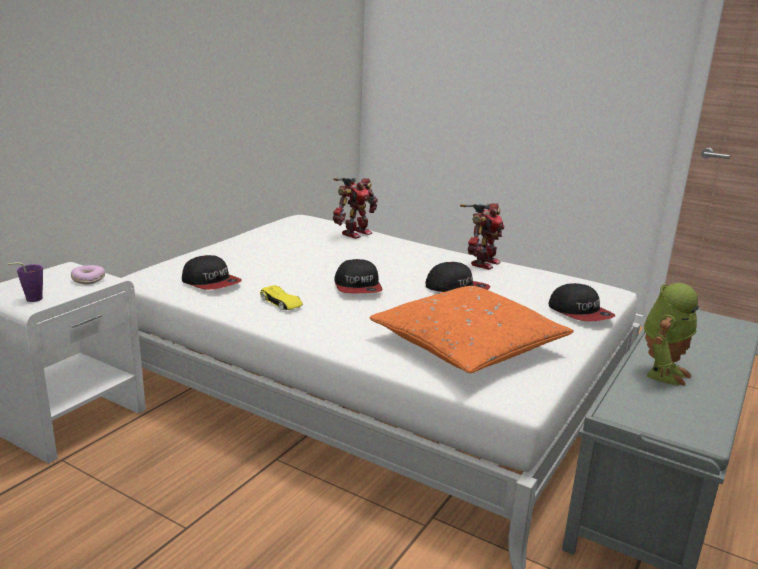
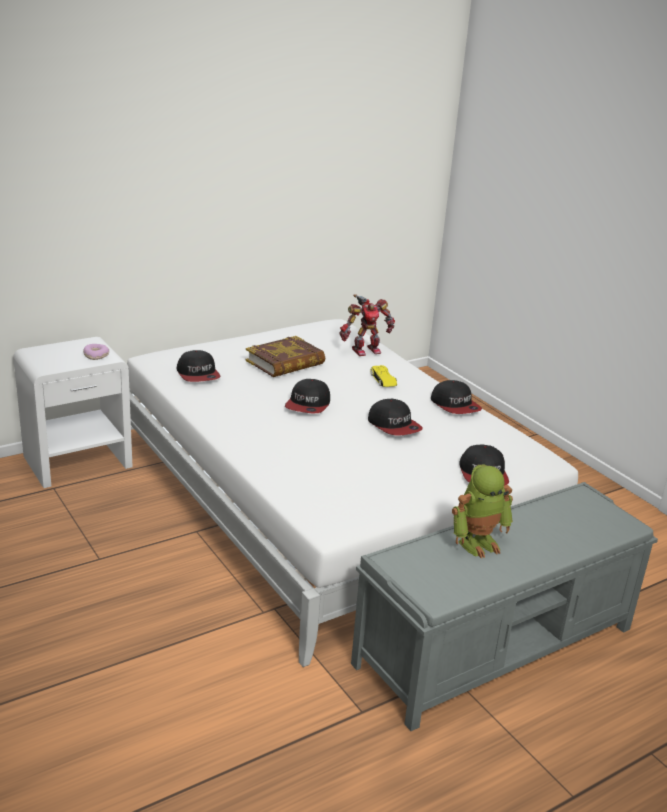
camera: 25 degrees right, 5 degrees up
purple cup [7,262,43,302] -> none
yellow toy car [260,285,303,310] -> yellow toy car moved to [370,365,397,387]
orange pillow [370,286,574,373] -> none
toy robot [460,203,504,270] -> cap [431,380,482,414]
none -> book [245,336,325,377]

